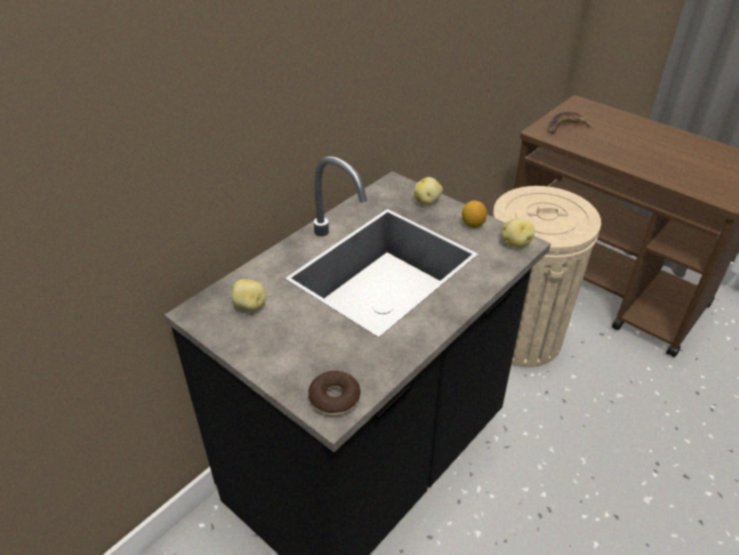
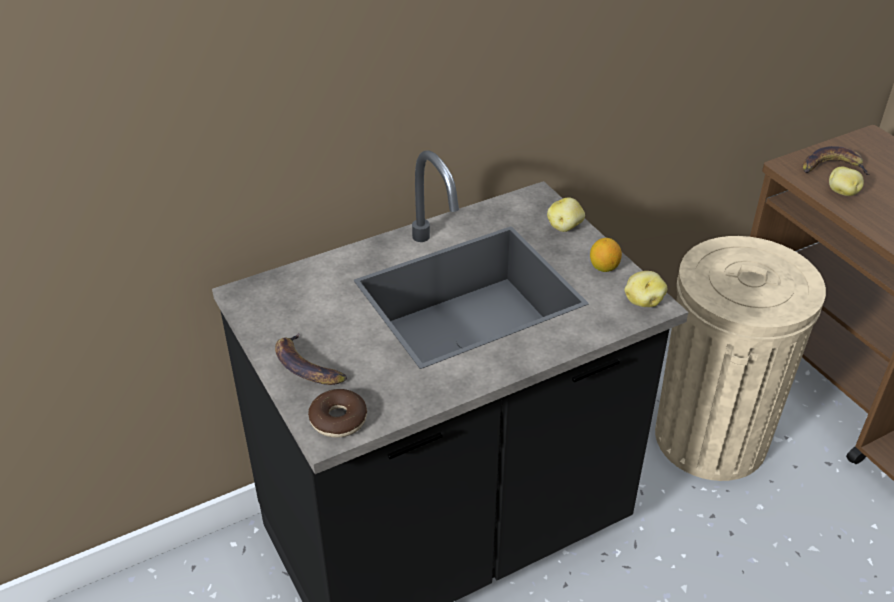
camera: 20 degrees right, 0 degrees up
potato [231,279,266,311] -> potato moved to [829,167,864,196]
none -> banana [275,333,347,385]

